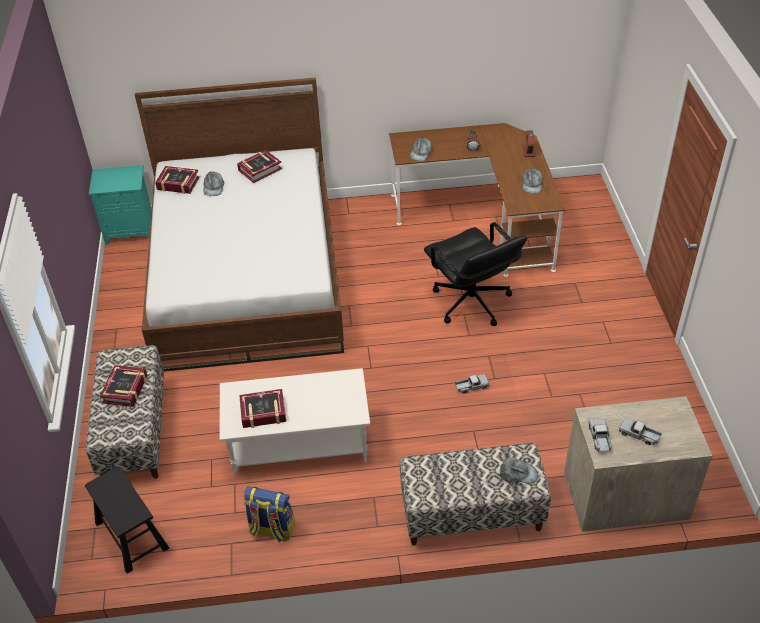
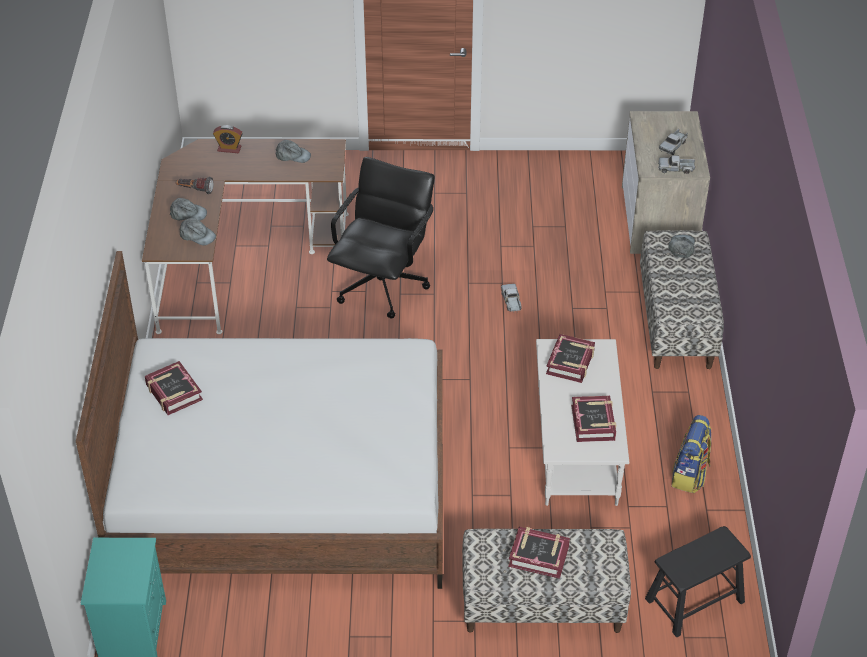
camera: 85 degrees left, 0 degrees up
book [155,166,199,194] -> book moved to [546,334,595,383]
grey cap [203,171,224,196] -> grey cap moved to [170,198,207,221]
black office chair [424,222,527,326] -> black office chair turned 45 degrees counterclockwise [327,157,435,318]

